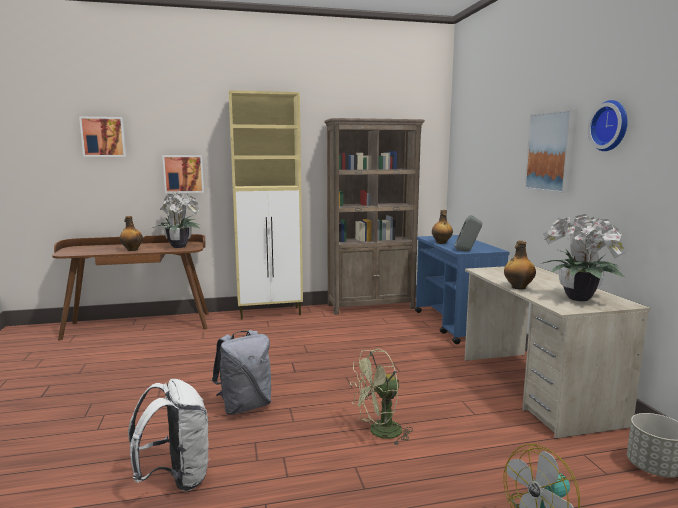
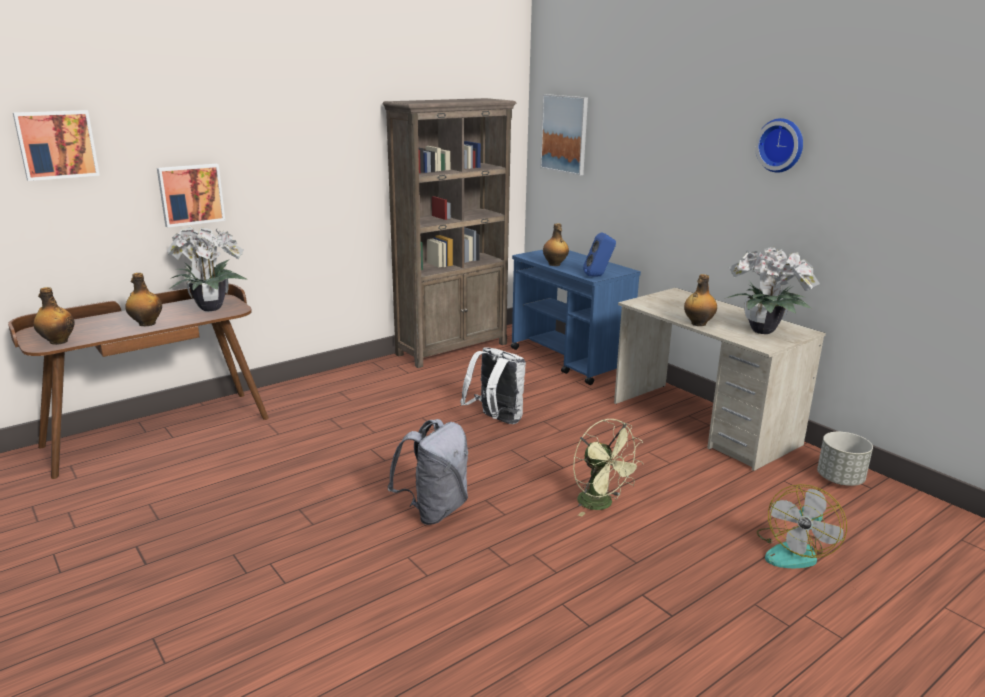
camera: 25 degrees left, 10 degrees up
white backpack [128,379,210,491] -> white backpack moved to [460,347,526,424]
beige cabinet [229,90,303,320] -> none
green fan [350,349,413,446] -> green fan turned 75 degrees counterclockwise [573,419,643,517]
grey speaker [454,215,482,251] -> blue speaker [583,232,616,277]
picture [525,110,575,193] -> picture moved to [540,94,588,175]
none -> bottle [33,287,75,345]

